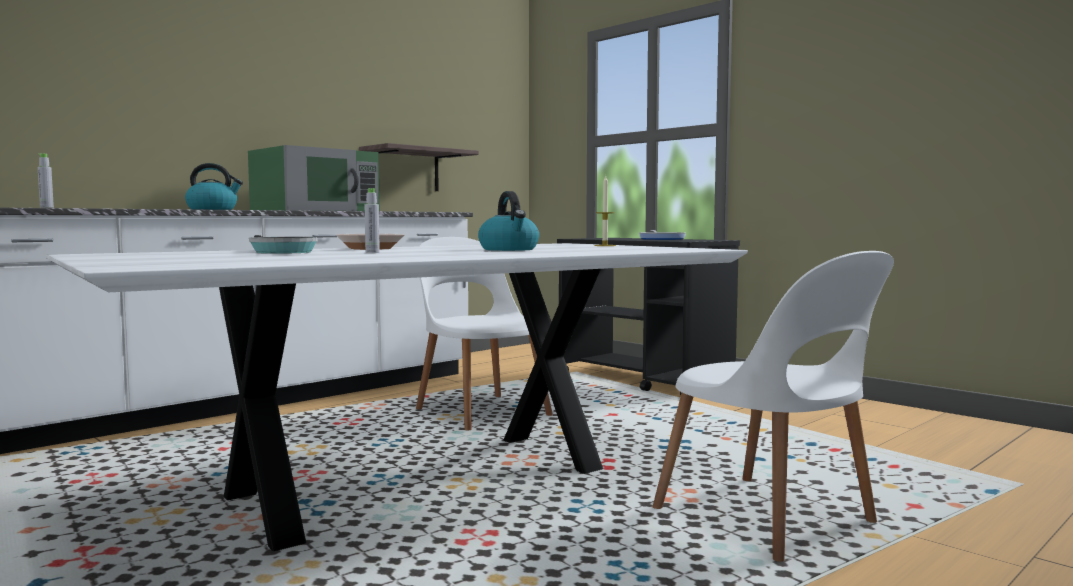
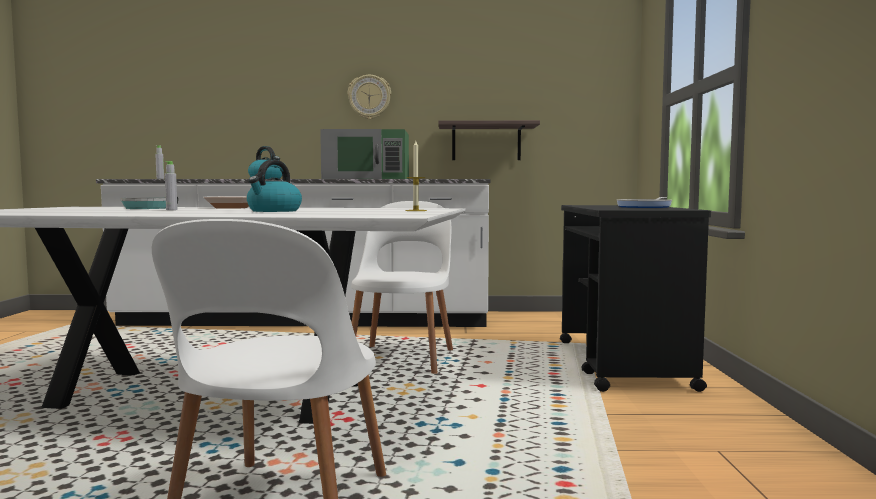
camera: 45 degrees right, 0 degrees up
none -> wall clock [348,75,391,119]

